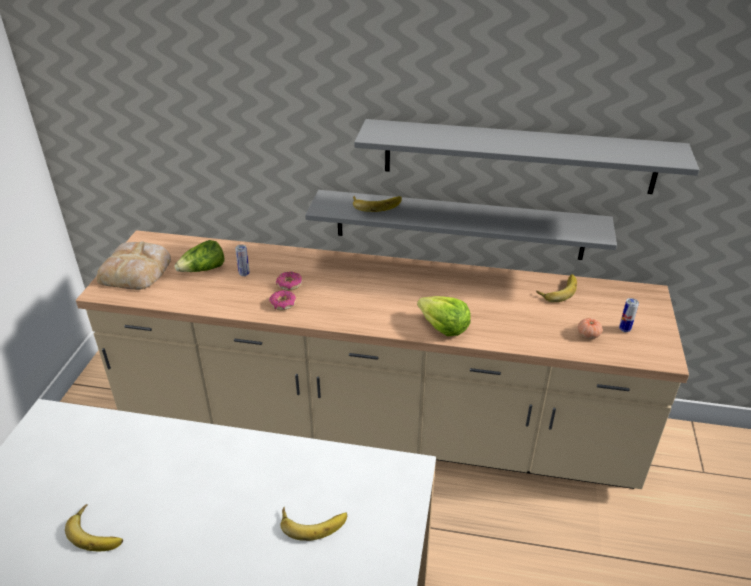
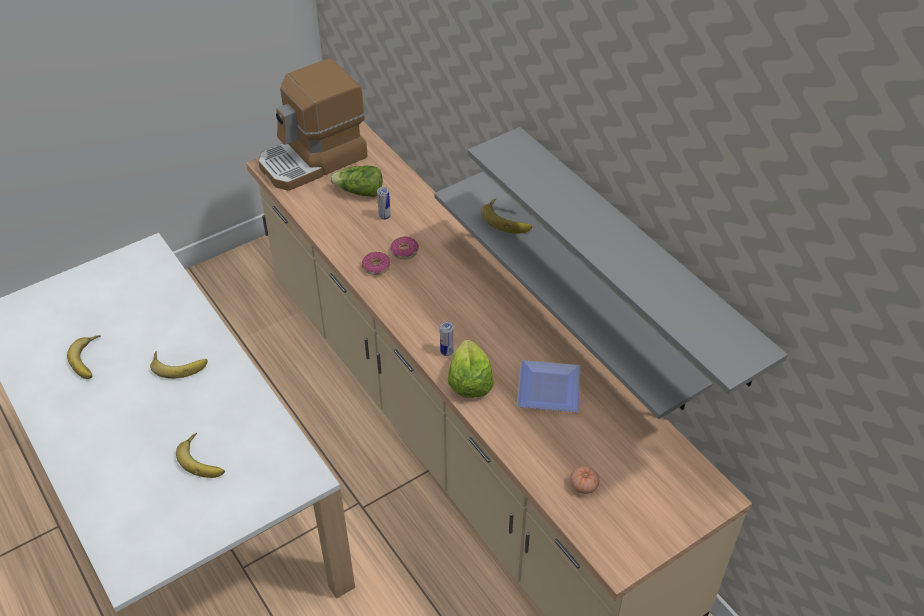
camera: 45 degrees right, 10 degrees up
bread [97,241,171,290] -> coffee machine [258,58,368,191]
banana [536,274,577,302] -> banana moved to [150,351,208,379]
can [619,298,639,332] -> can moved to [440,322,454,356]
none -> plate [517,360,581,412]

